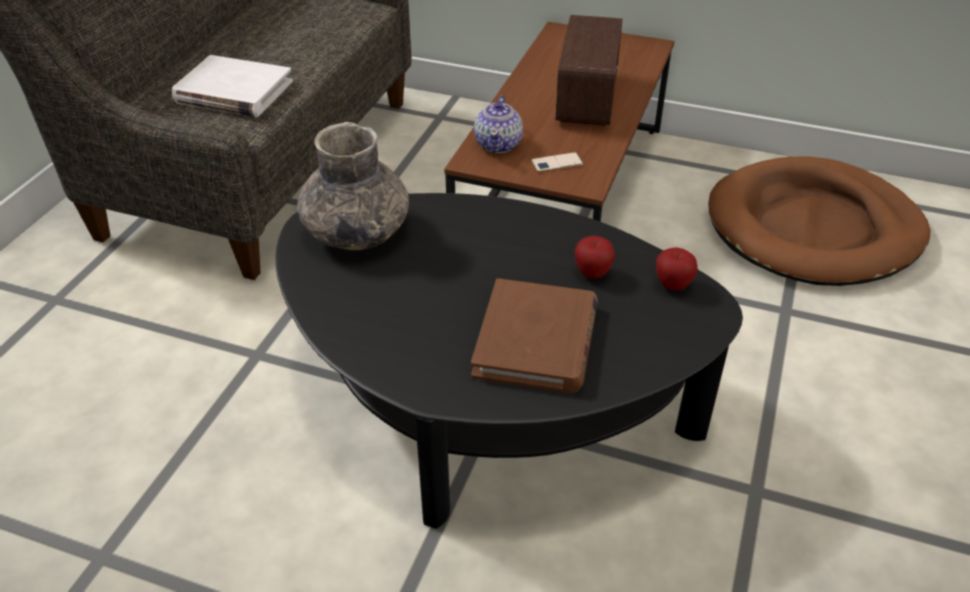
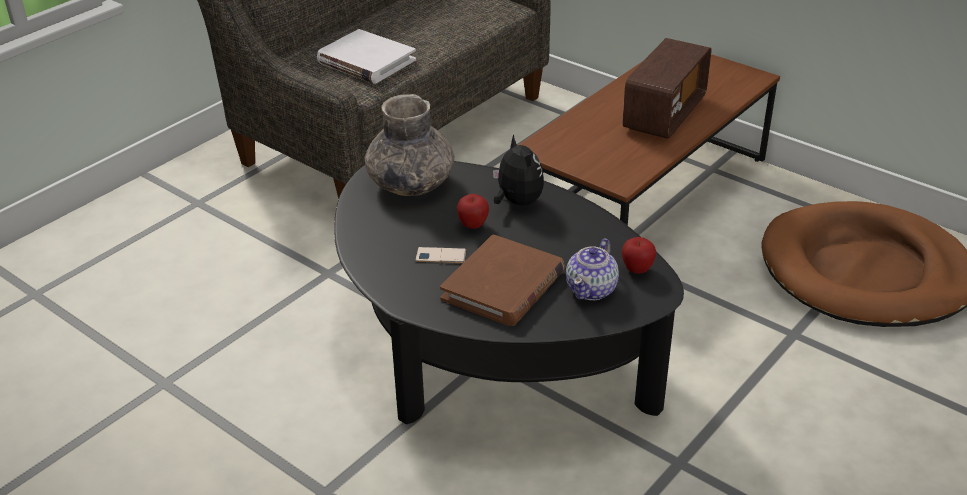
camera: 20 degrees right, 5 degrees down
teapot [474,96,523,153] -> teapot moved to [566,238,619,300]
phone [531,152,584,172] -> phone moved to [415,247,466,263]
apple [574,236,615,279] -> apple moved to [457,194,489,229]
none -> plush toy [493,135,544,205]

